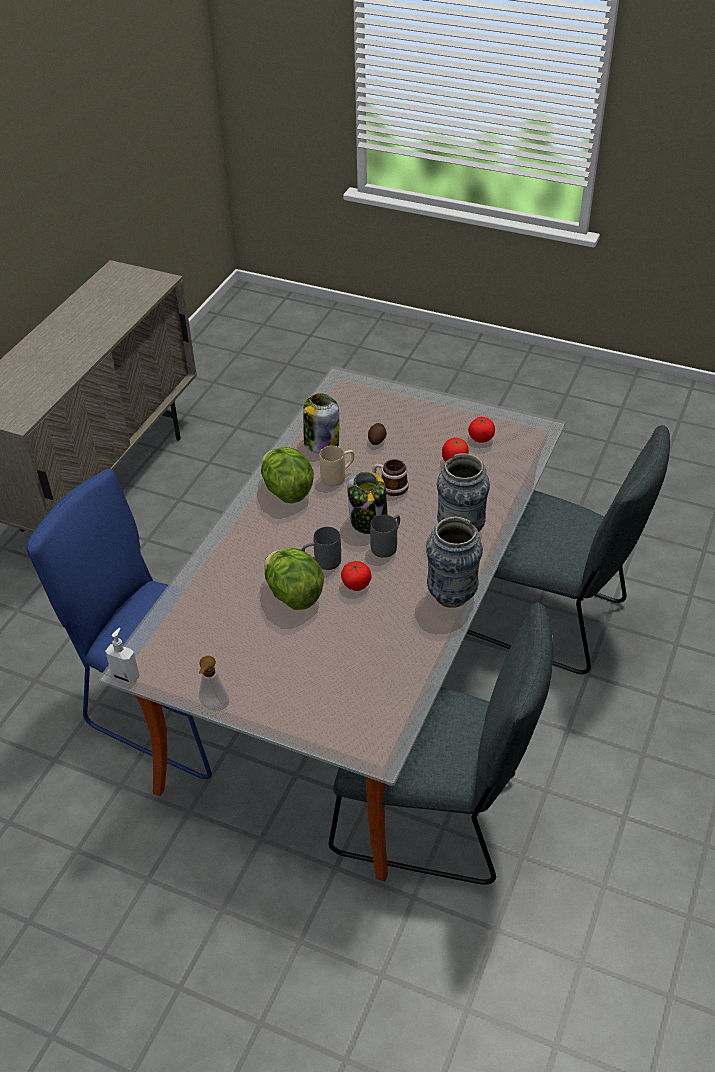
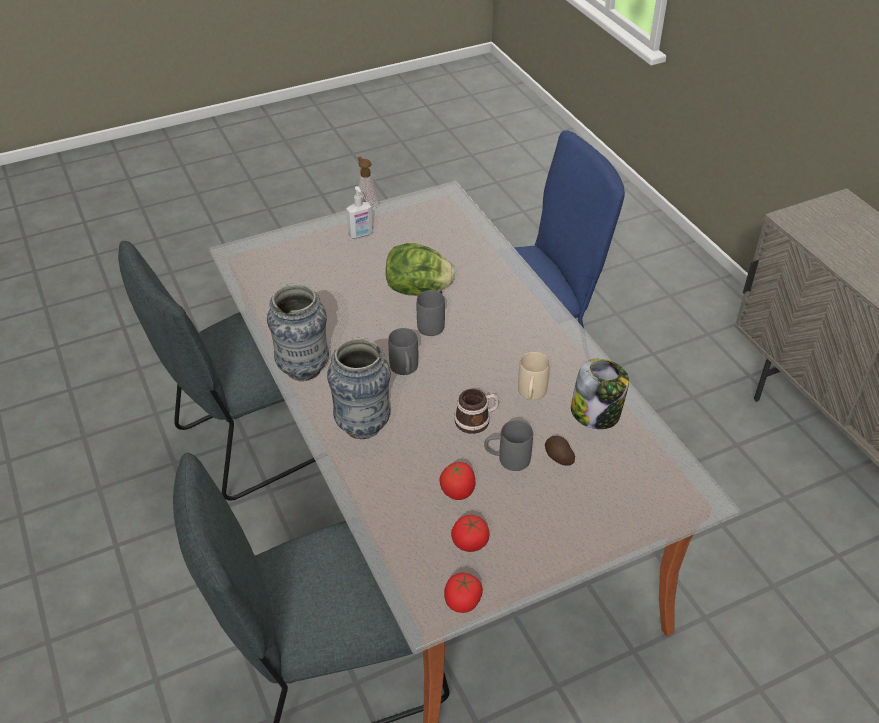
camera: 130 degrees right, 0 degrees up
soap dispenser [105,628,140,683] -> soap dispenser moved to [346,186,373,238]
lettuce [261,447,314,503] -> none
tomato [341,561,372,591] -> tomato moved to [444,573,483,613]
jar [347,471,388,534] -> none
none -> grey mug [484,420,533,471]

